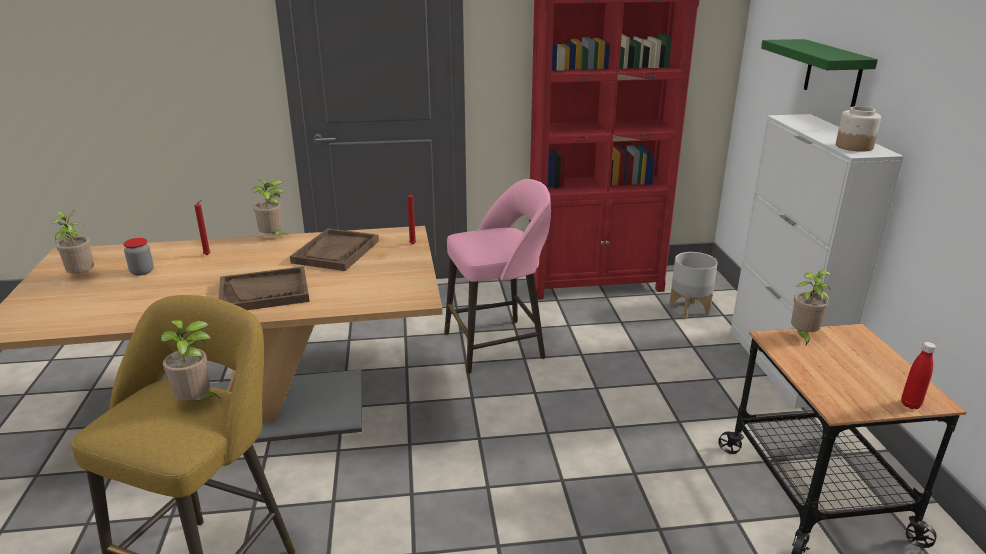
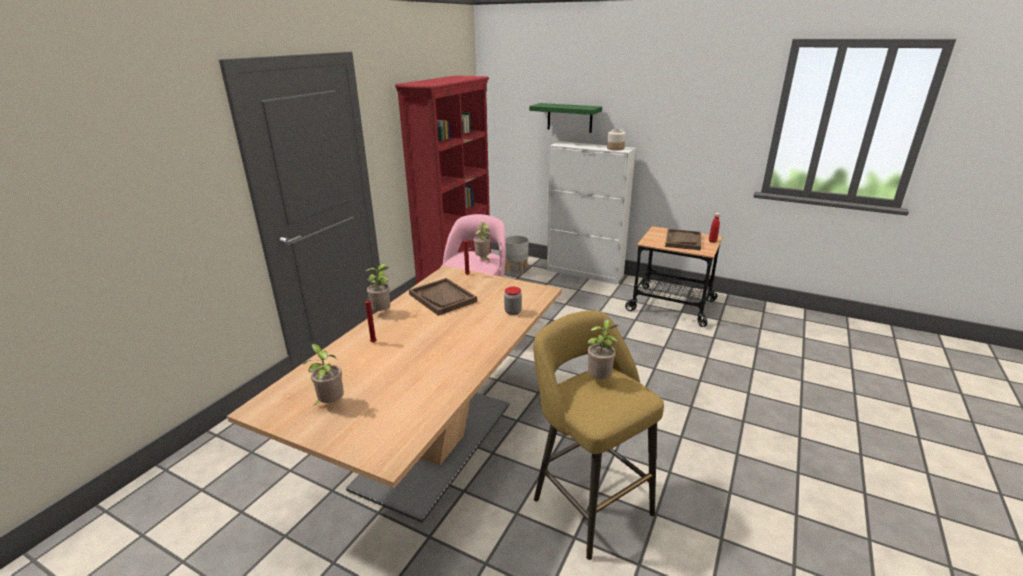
camera: 55 degrees left, 0 degrees up
jar [123,238,154,276] -> jar moved to [504,287,522,315]
brown tray [219,266,310,310] -> brown tray moved to [665,229,701,250]
potted plant [791,270,833,345] -> potted plant moved to [474,222,490,261]

